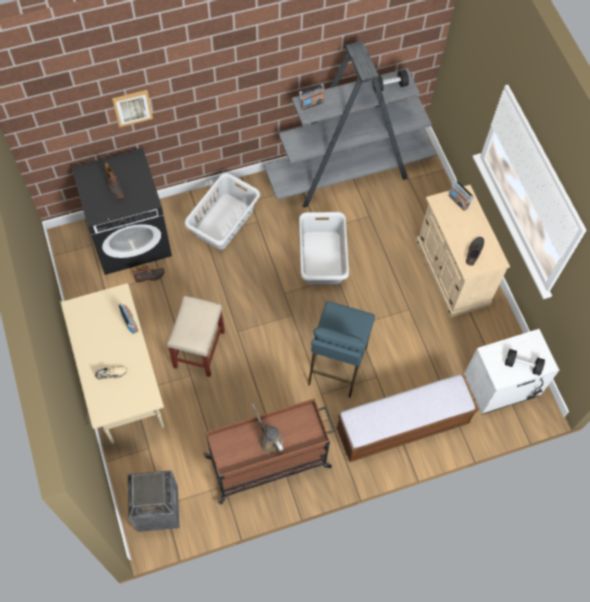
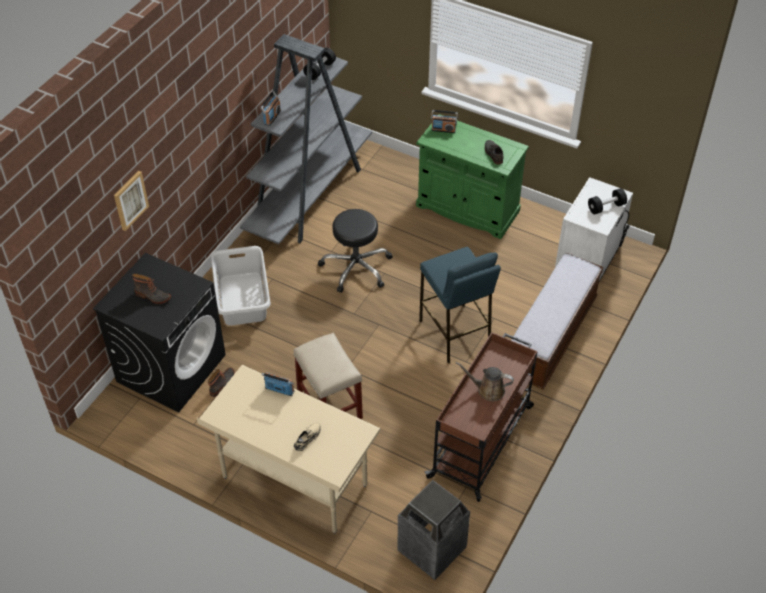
camera: 40 degrees left, 15 degrees down
grey laundry basket [299,212,349,284] -> black stool [318,209,393,293]
beige cabinet [416,185,510,318] -> green cabinet [416,114,529,239]

